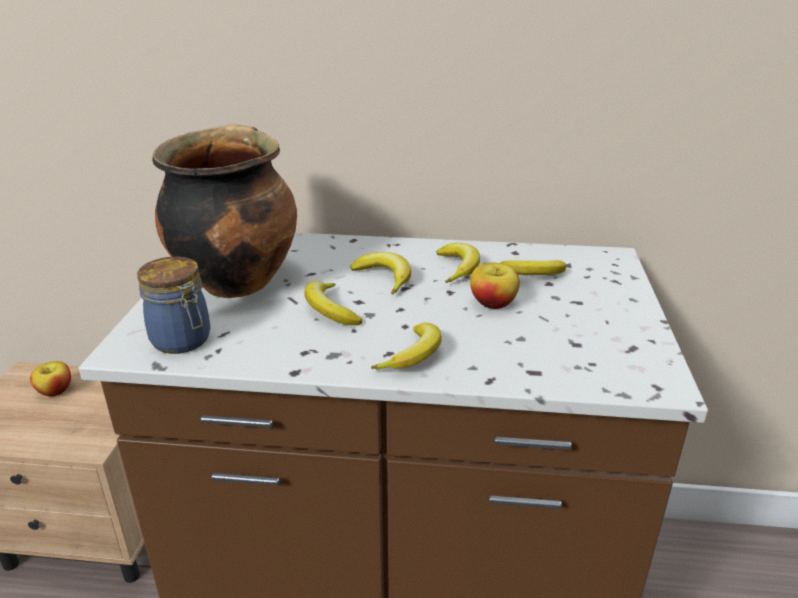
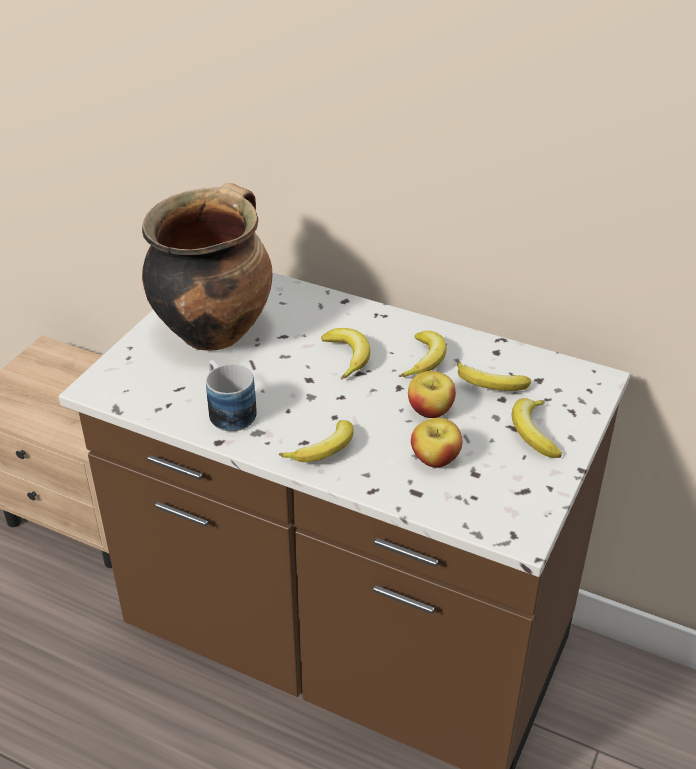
camera: 20 degrees right, 10 degrees up
apple [30,361,71,397] -> apple moved to [411,418,462,468]
jar [137,257,210,354] -> none
banana [304,281,362,325] -> banana moved to [512,398,562,458]
none -> mug [206,360,257,431]

